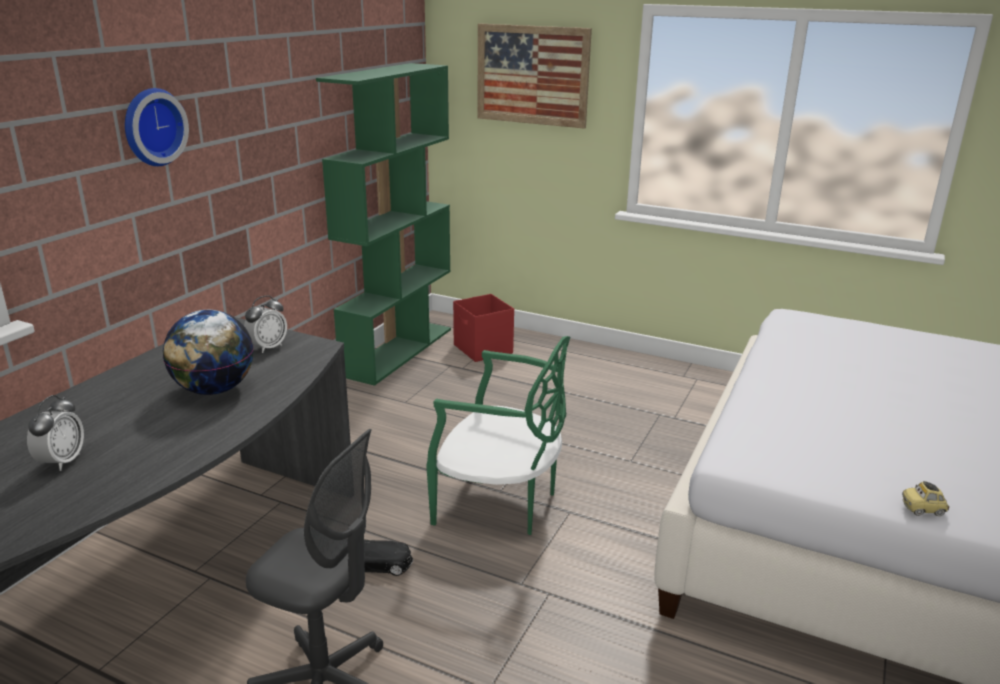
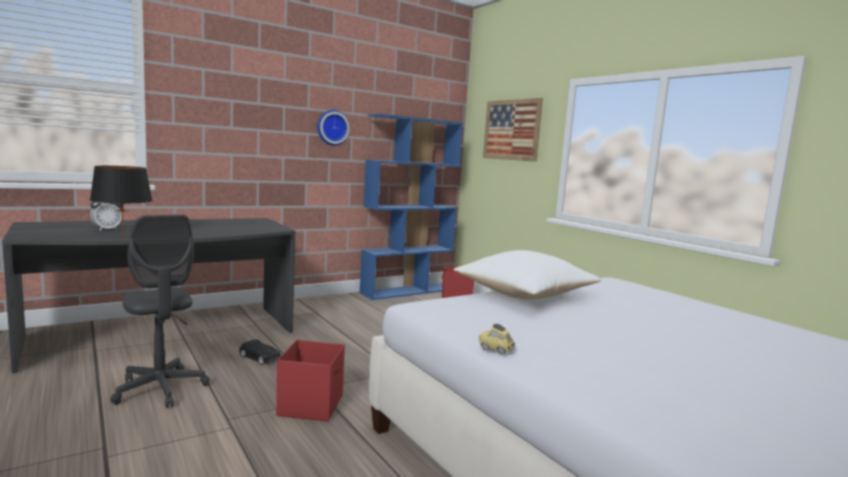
camera: 30 degrees right, 15 degrees down
wall clock [125,88,189,166] -> wall clock moved to [317,110,350,146]
globe [163,310,253,395] -> none
alarm clock [244,295,287,353] -> none
green bookcase [316,63,451,386] -> blue bookcase [360,114,463,300]
green chair [426,336,570,535] -> none
none -> black table lamp [90,166,153,236]
none -> red storage box [276,340,345,422]
none -> white pillow [454,250,601,300]

